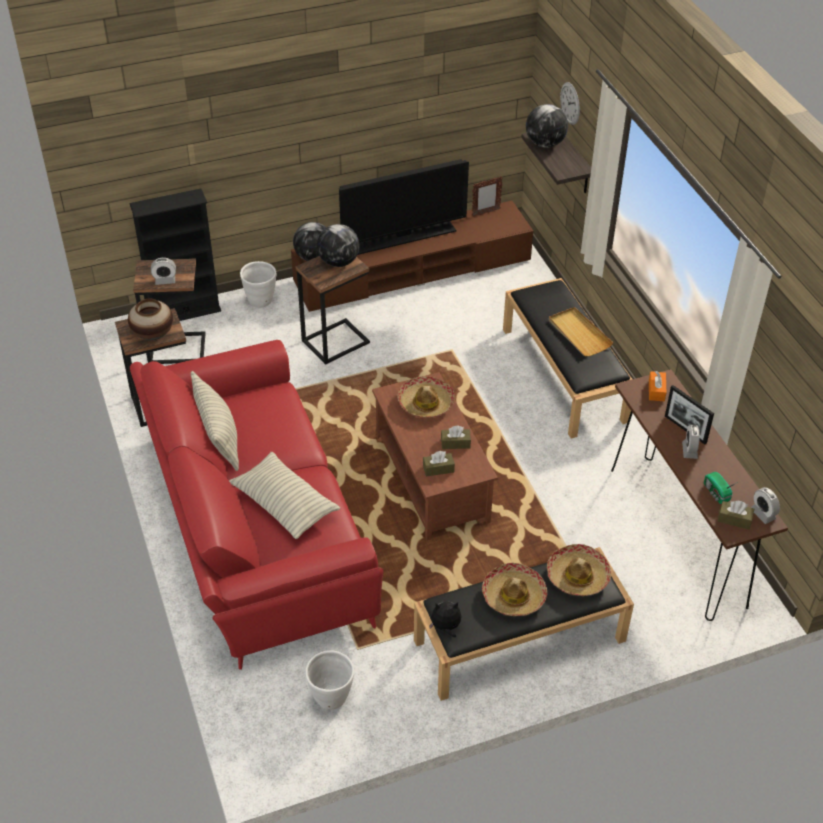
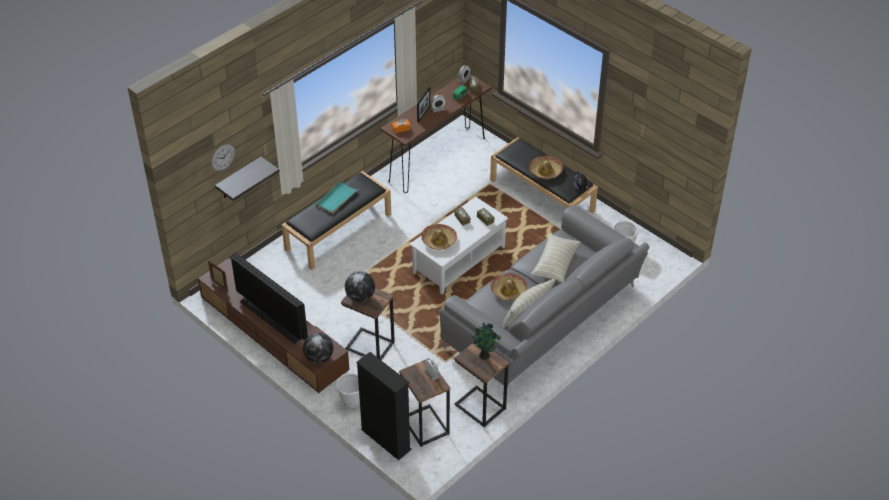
camera: 115 degrees left, 0 degrees up
vase [128,299,173,340] -> potted plant [473,323,501,360]
red sofa [130,340,383,670] -> grey sofa [439,205,649,386]
brown coffee table [372,372,498,541] -> white coffee table [410,197,508,294]
globe [526,104,568,148] -> none
hat [547,544,611,596] -> hat moved to [490,273,528,301]
beige tray [549,307,613,356] -> turquoise tray [316,180,359,214]

